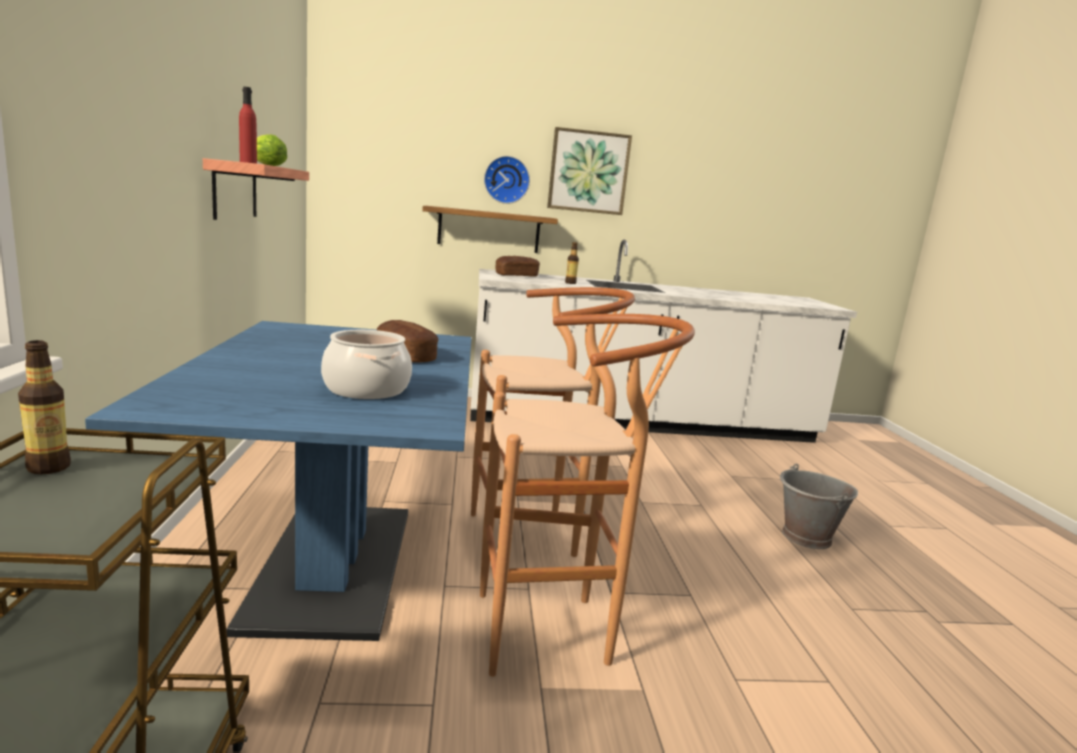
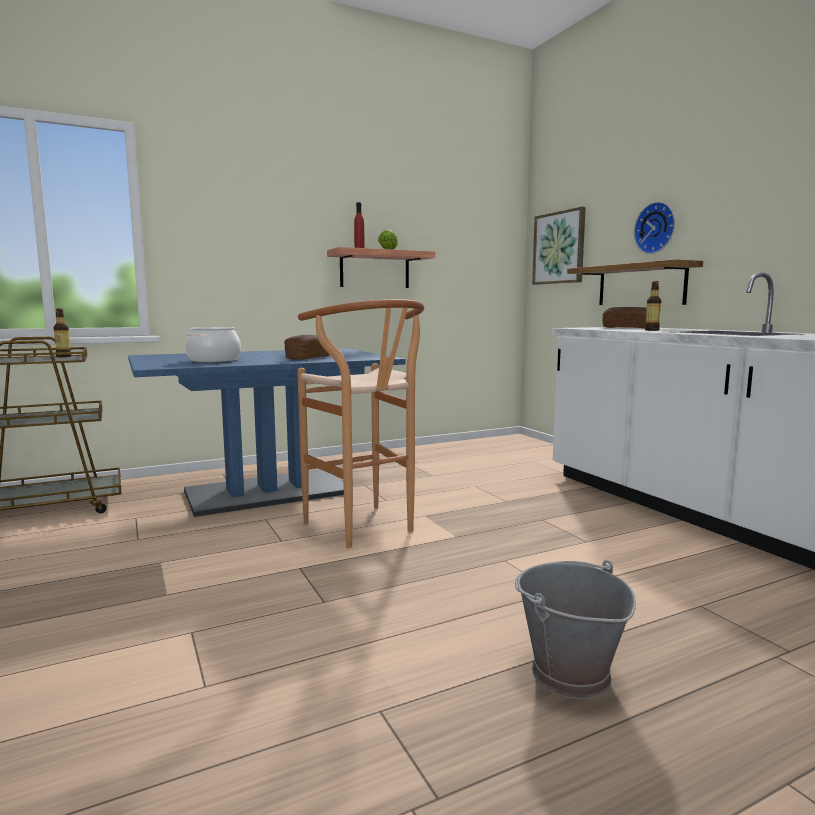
camera: 70 degrees right, 5 degrees down
brown stool [480,314,695,677] -> none
picture [547,127,632,215] -> picture moved to [532,206,586,285]

